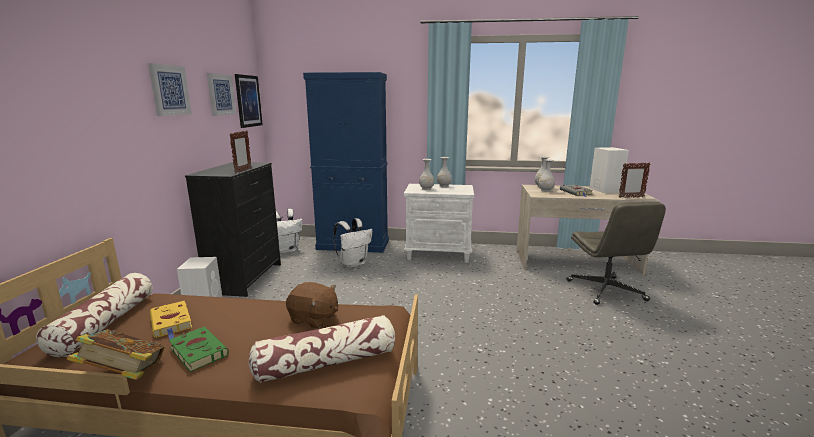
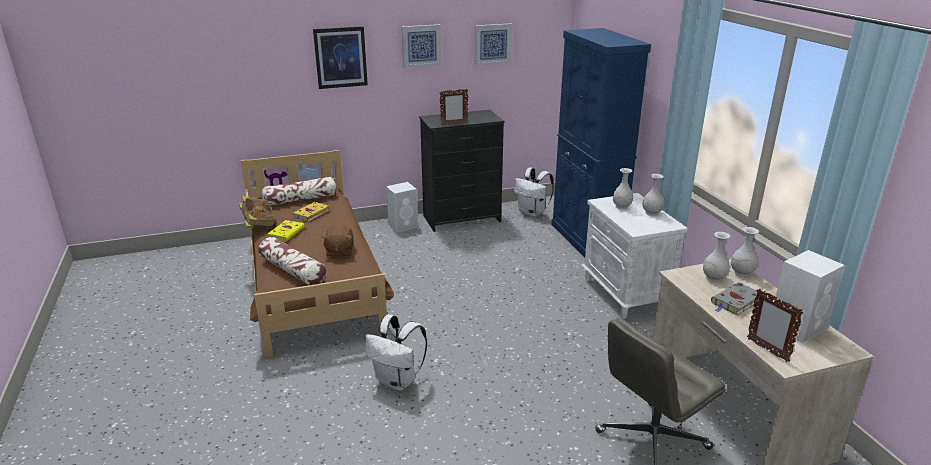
camera: 65 degrees right, 10 degrees up
green book [169,327,229,372] -> yellow book [268,220,305,242]
picture [235,74,263,128] -> picture moved to [313,26,368,89]
white backpack [333,218,372,268] -> white backpack moved to [365,315,427,391]

